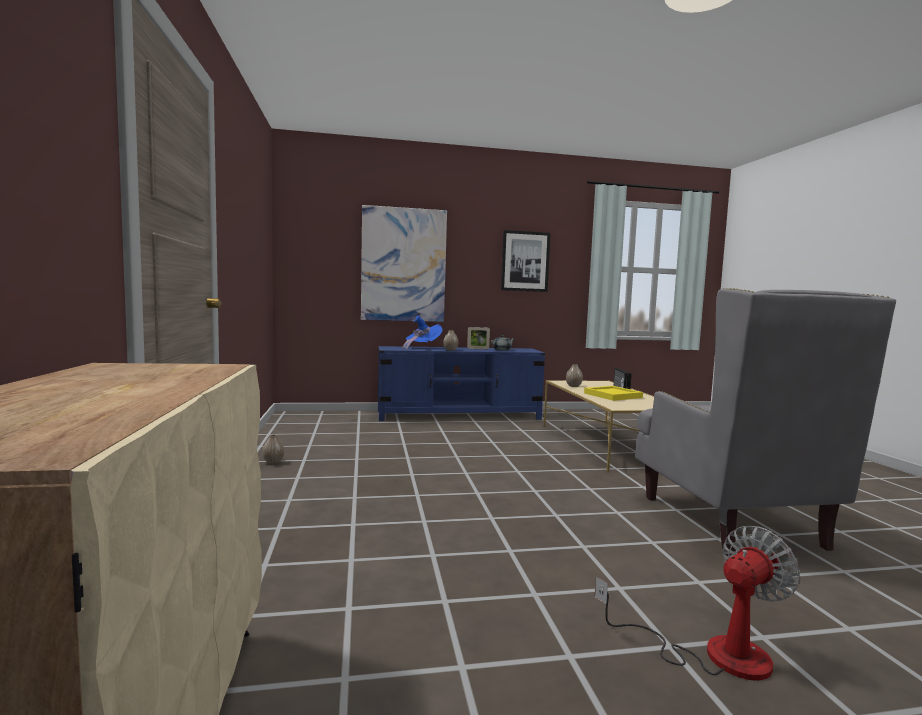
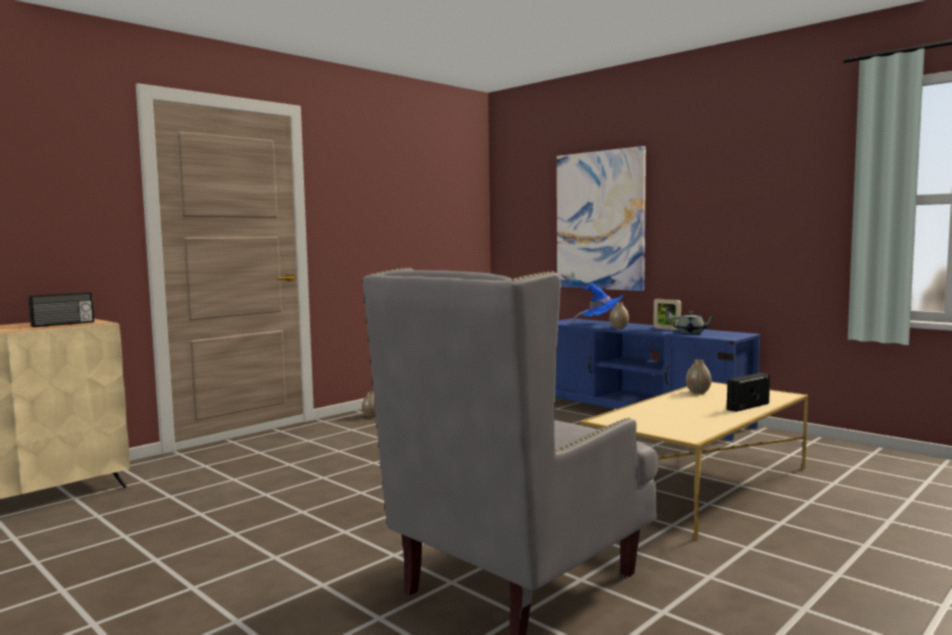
camera: 55 degrees right, 0 degrees up
picture [501,230,551,292] -> none
yellow tray [584,386,643,401] -> none
fan [595,526,801,681] -> none
none -> radio [28,292,94,327]

